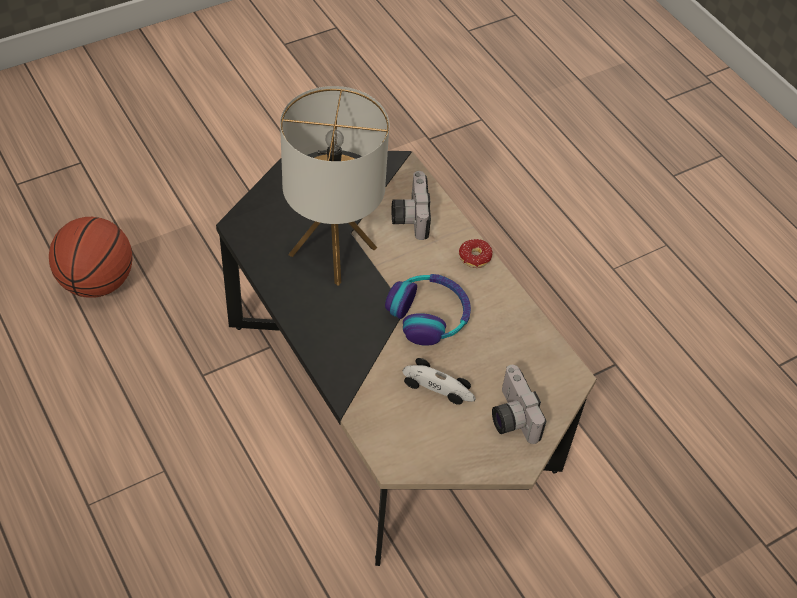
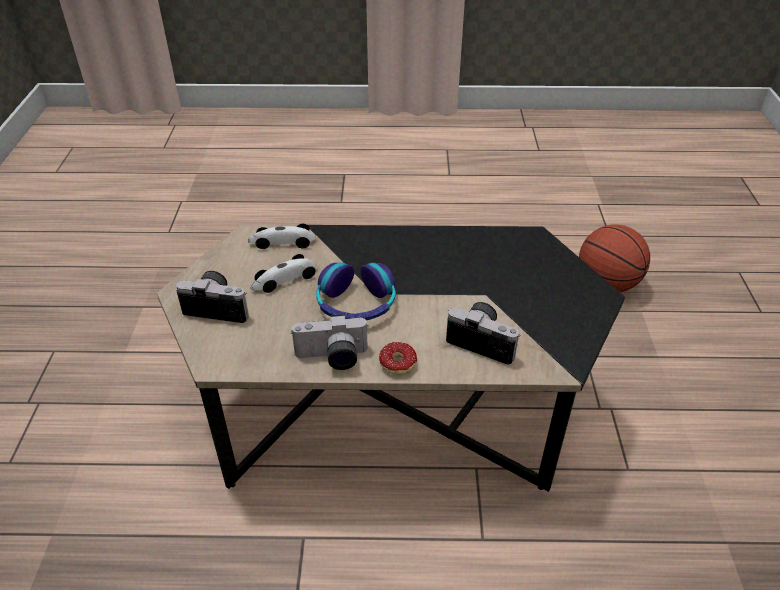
camera: 125 degrees right, 10 degrees down
table lamp [280,86,389,286] -> none
none -> toy car [248,224,316,249]
none -> camera [291,314,369,370]

